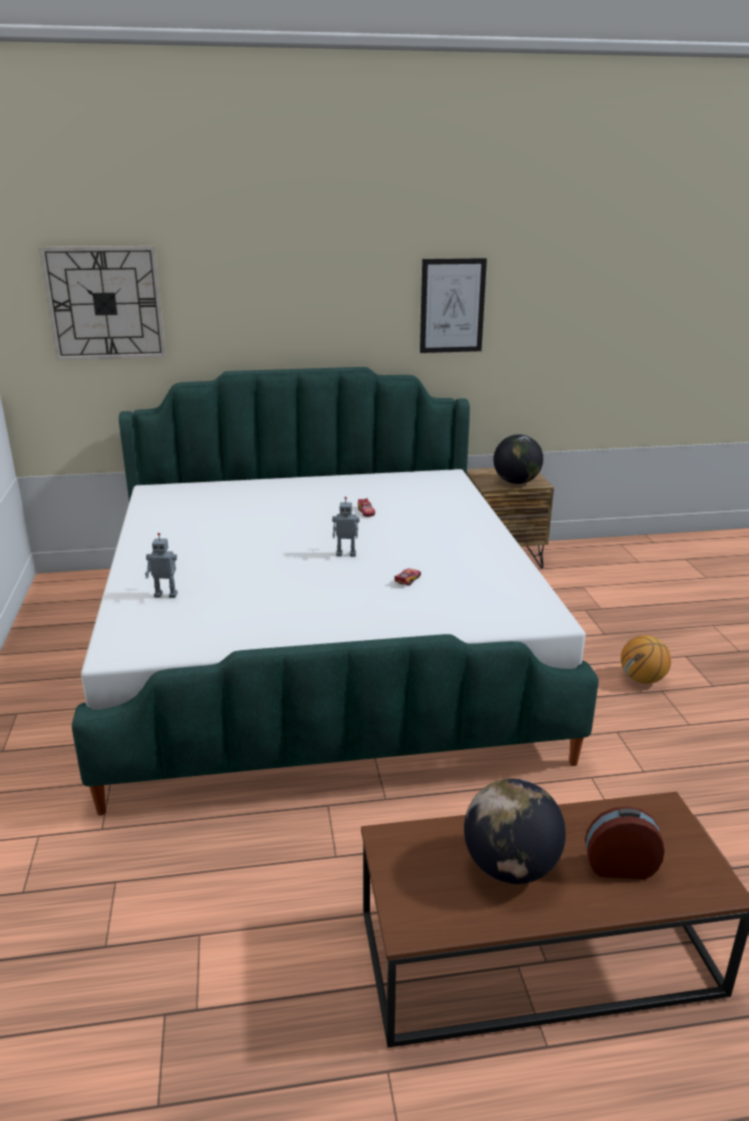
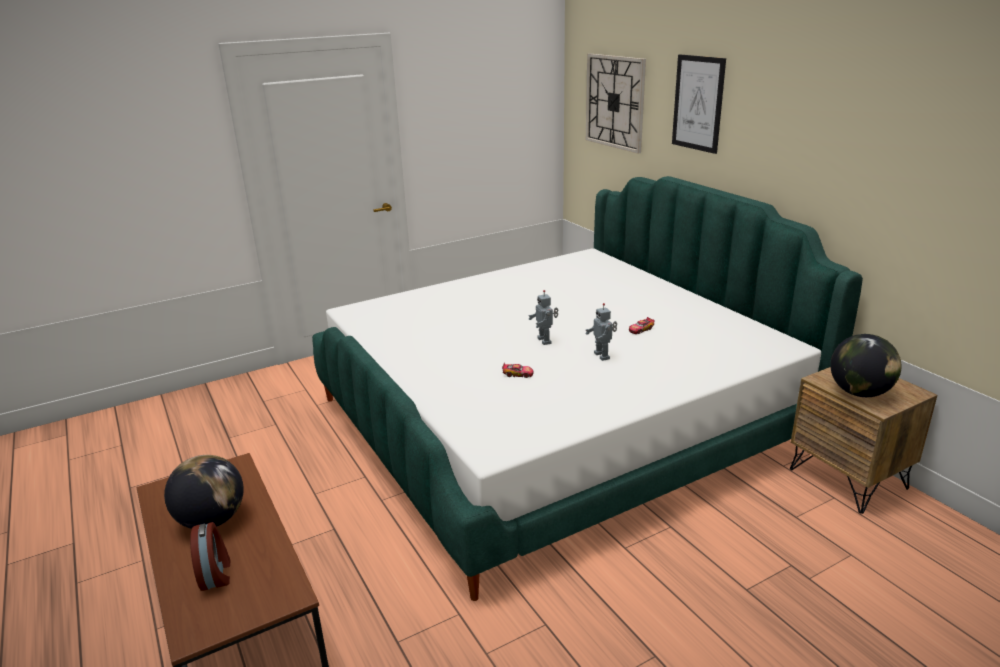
camera: 70 degrees right, 0 degrees up
toy robot [145,533,178,598] -> toy robot moved to [585,303,617,361]
picture [420,258,487,353] -> picture moved to [672,54,726,154]
basketball [621,635,671,684] -> none

